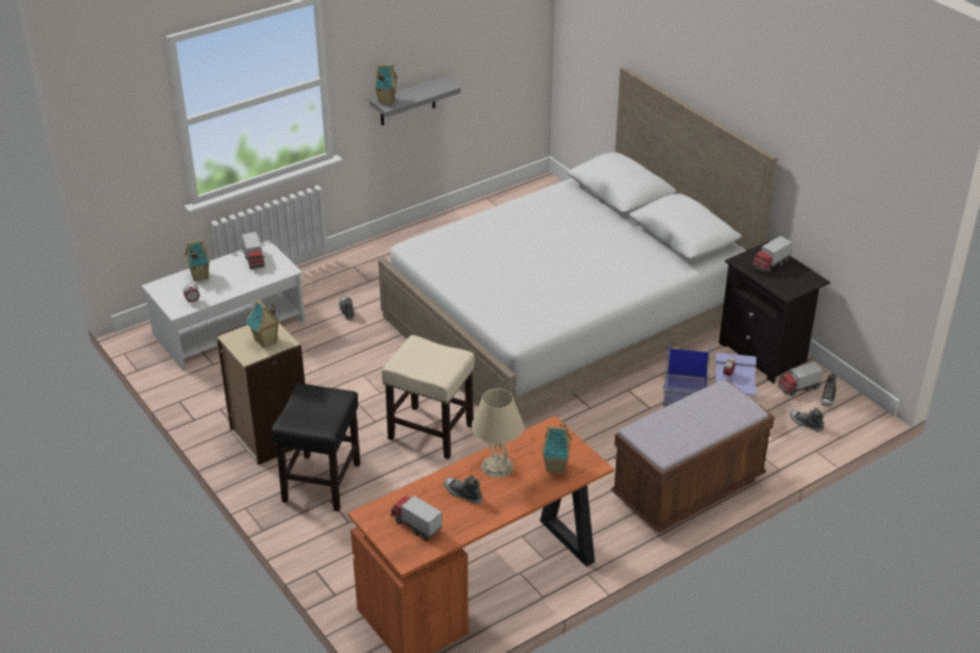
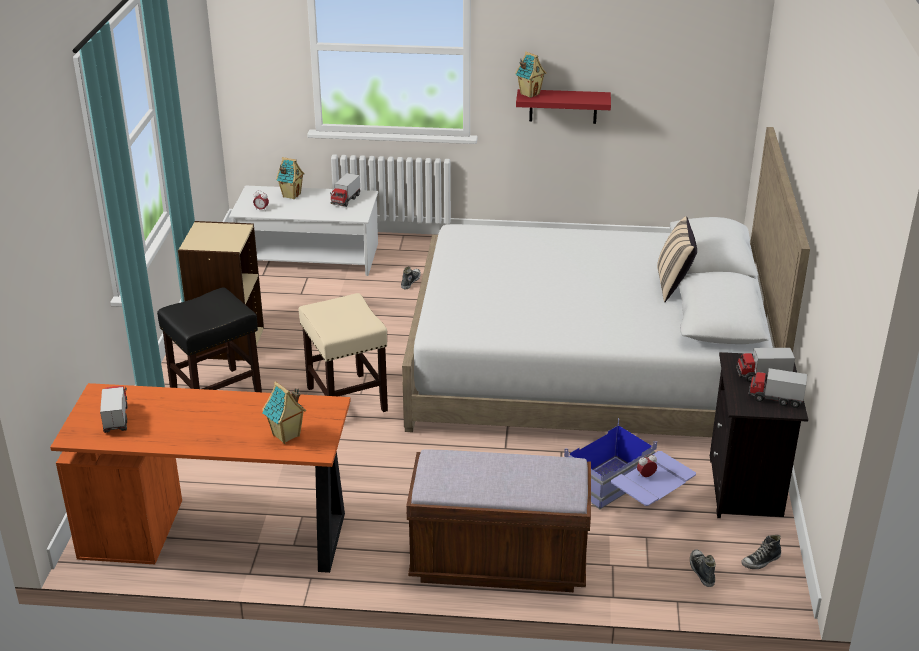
camera: 40 degrees right, 5 degrees down
toy house [246,298,281,348] -> none
grey shelf [370,76,461,125] -> red shelf [516,89,611,124]
shoe [444,475,482,504] -> none
beige table lamp [471,389,524,478] -> none
toy truck [778,362,823,396] -> toy truck moved to [748,368,807,408]
none -> beige pillow [657,216,697,302]

